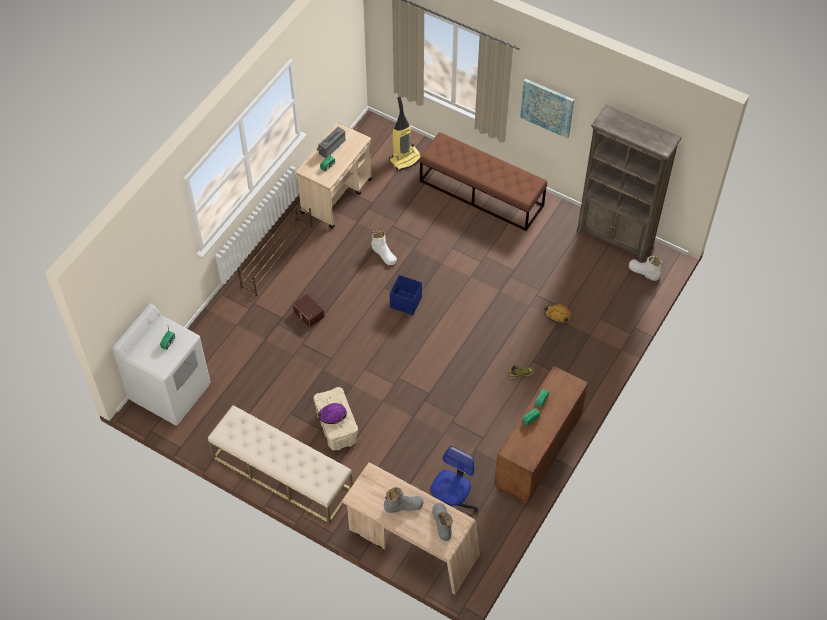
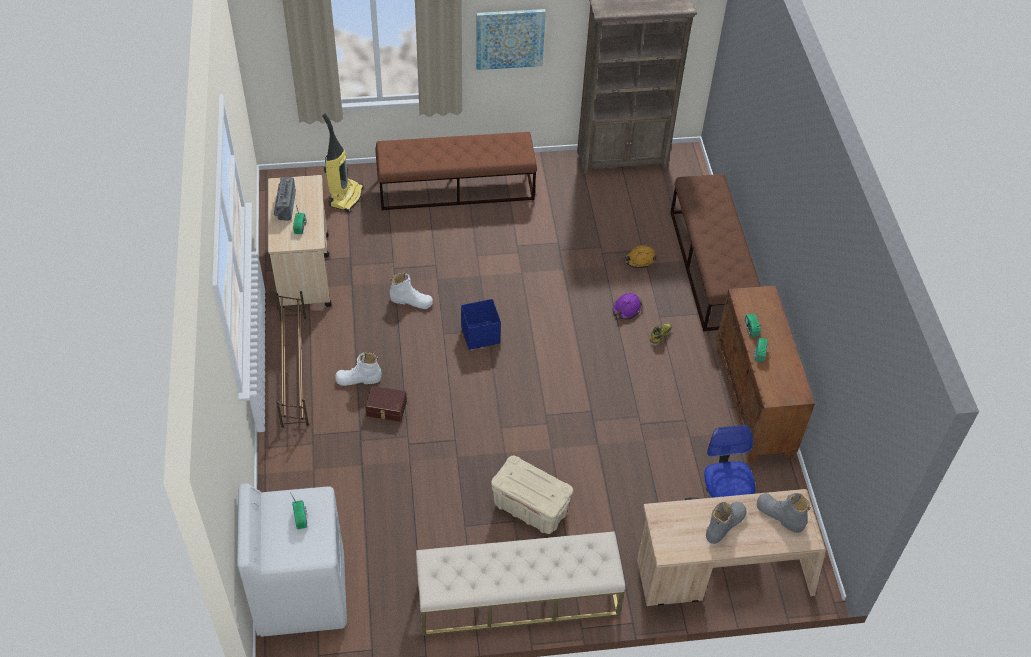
camera: 40 degrees left, 5 degrees down
purple hard hat [317,403,347,424] -> purple hard hat moved to [613,293,642,319]
white boot [629,256,662,281] -> white boot moved to [335,352,381,386]
none -> brown bench [670,174,761,331]

